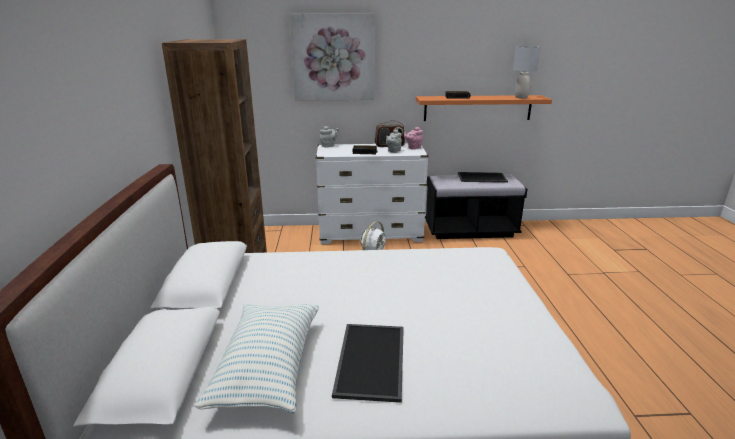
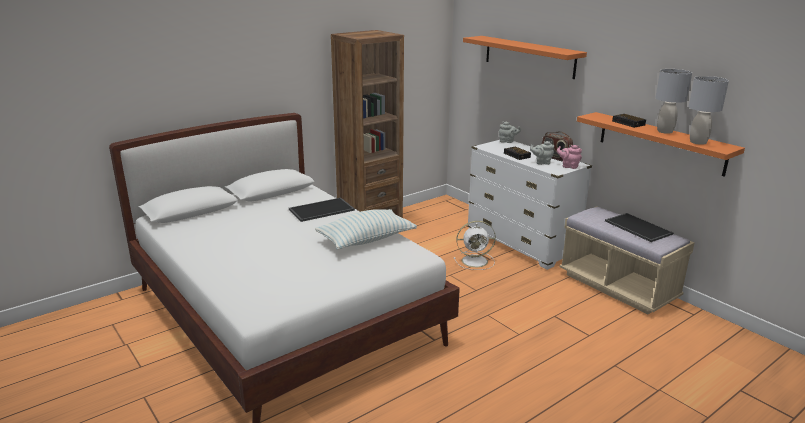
camera: 55 degrees right, 0 degrees up
pillow [195,304,319,414] -> pillow moved to [315,209,417,250]
picture [289,13,375,101] -> orange shelf [463,36,587,79]
tray [332,324,404,403] -> tray moved to [289,198,355,222]
black bench [425,174,528,239] -> beige bench [560,206,694,314]
none -> grey table lamp [655,69,692,134]

